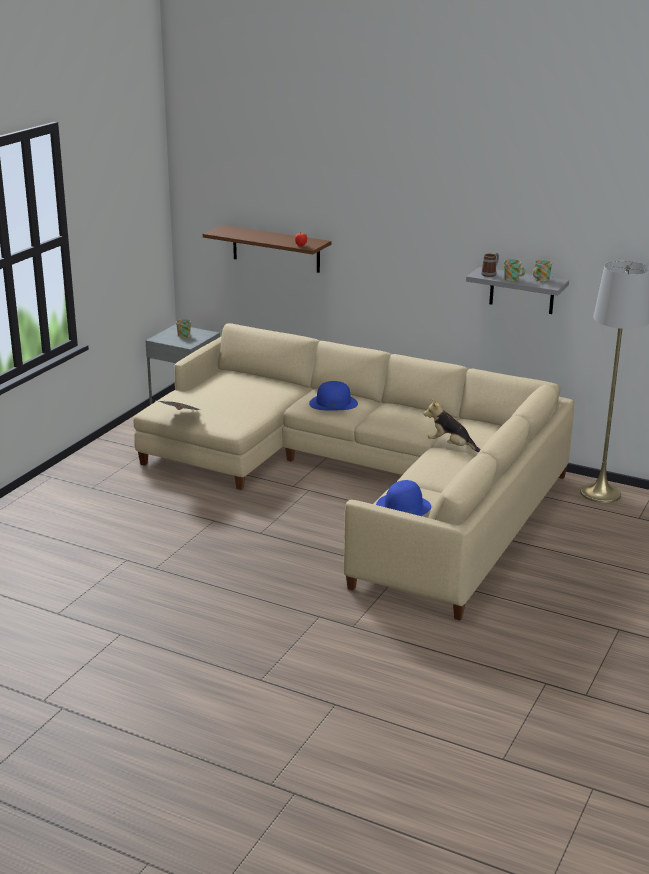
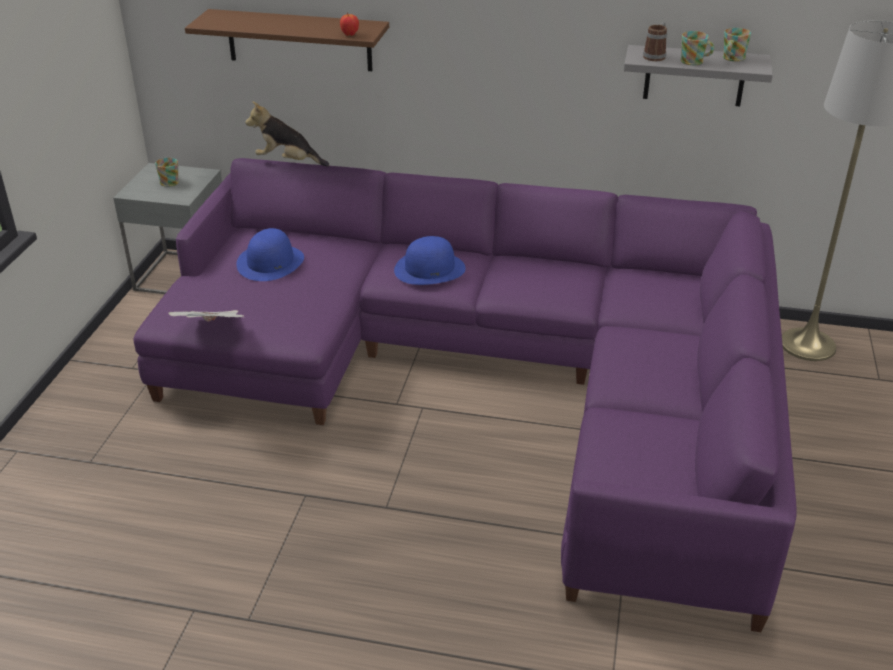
camera: 15 degrees left, 10 degrees up
beige sofa [133,323,574,621] -> purple sofa [133,158,797,632]
blue hat [376,480,431,516] -> blue hat moved to [236,228,304,281]
plush toy [424,398,481,453] -> plush toy moved to [245,101,329,166]

